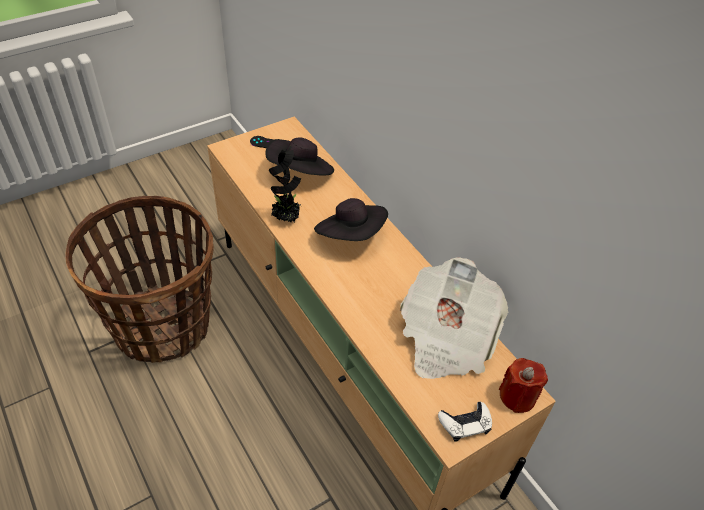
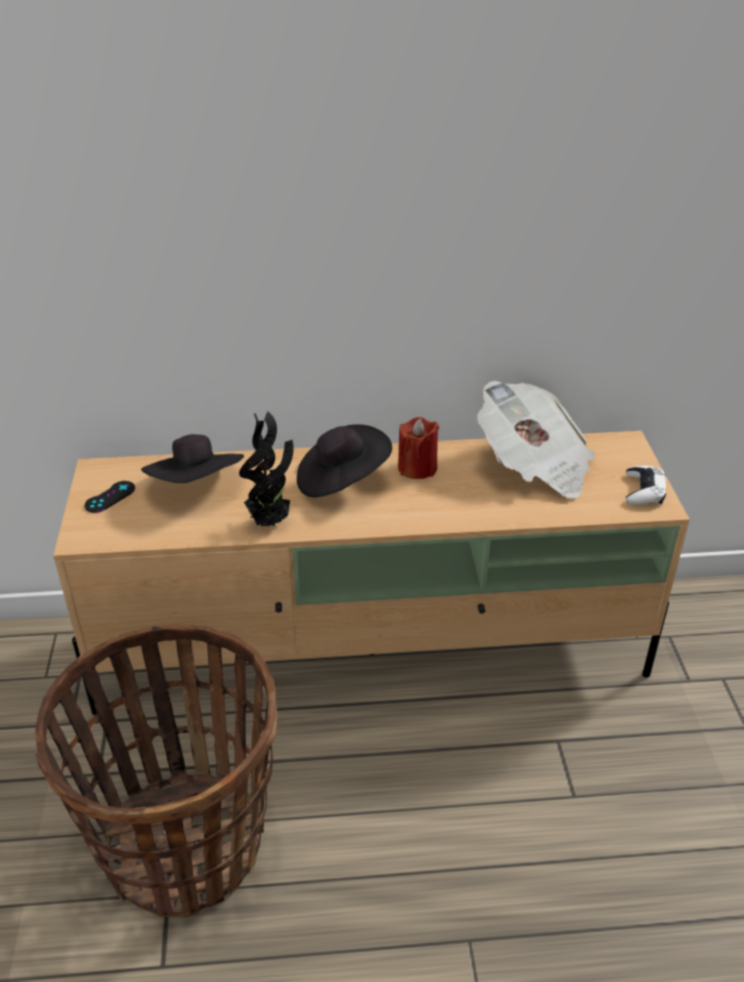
camera: 60 degrees left, 10 degrees down
red candle [499,358,548,413] -> red candle moved to [398,417,439,479]

